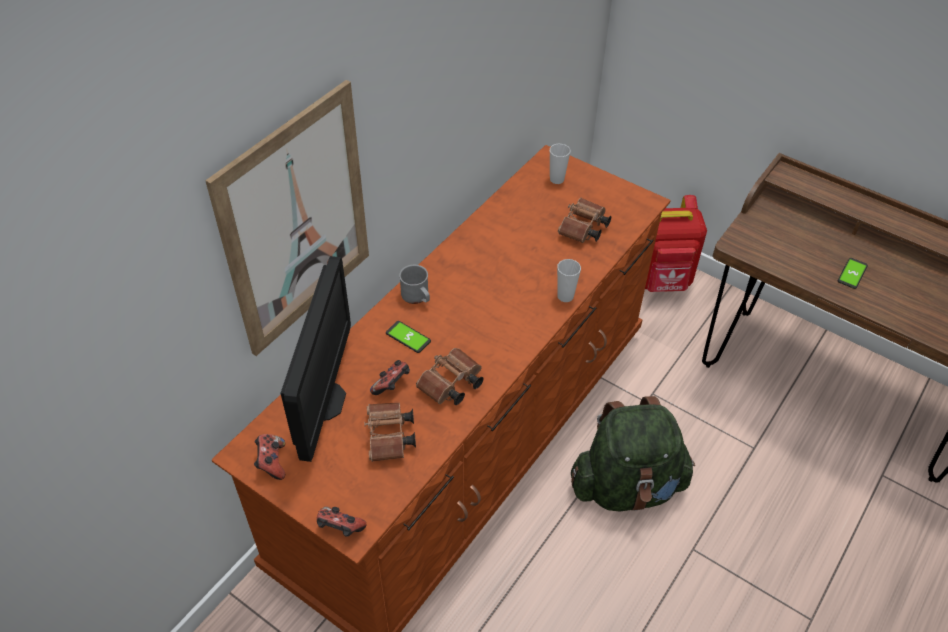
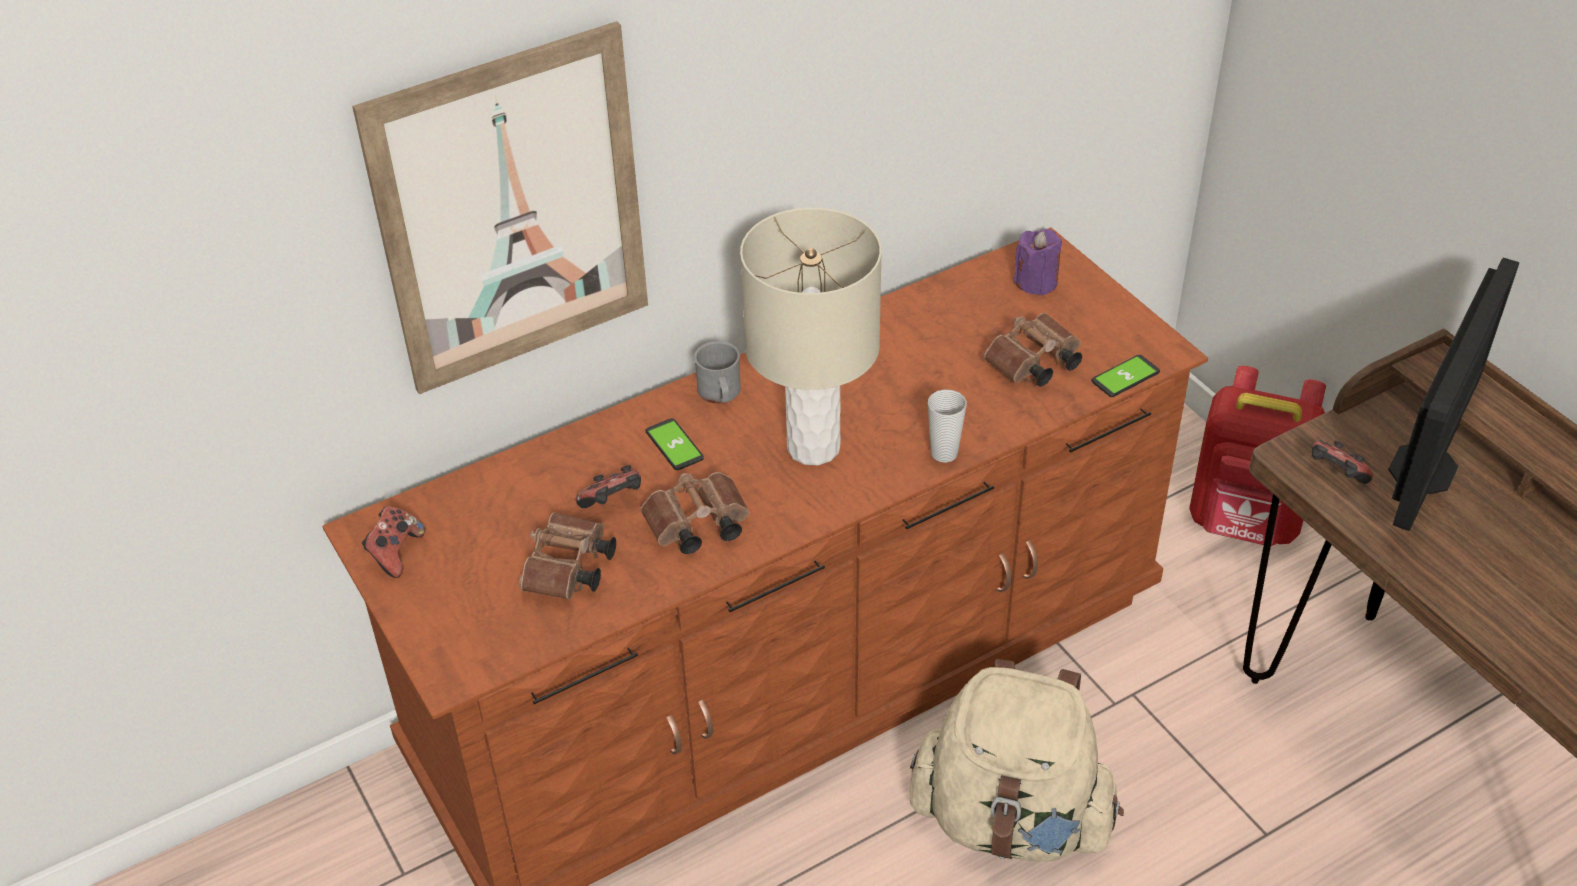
camera: 25 degrees right, 5 degrees down
monitor [281,256,351,462] -> monitor moved to [1388,258,1520,531]
game controller [317,507,366,537] -> game controller moved to [1312,440,1373,484]
cup [550,144,570,184] -> purple candle [1014,229,1062,296]
green backpack [571,396,695,511] -> beige backpack [909,659,1124,862]
phone [838,258,868,289] -> phone moved to [1091,355,1160,397]
none -> beige table lamp [740,208,882,465]

